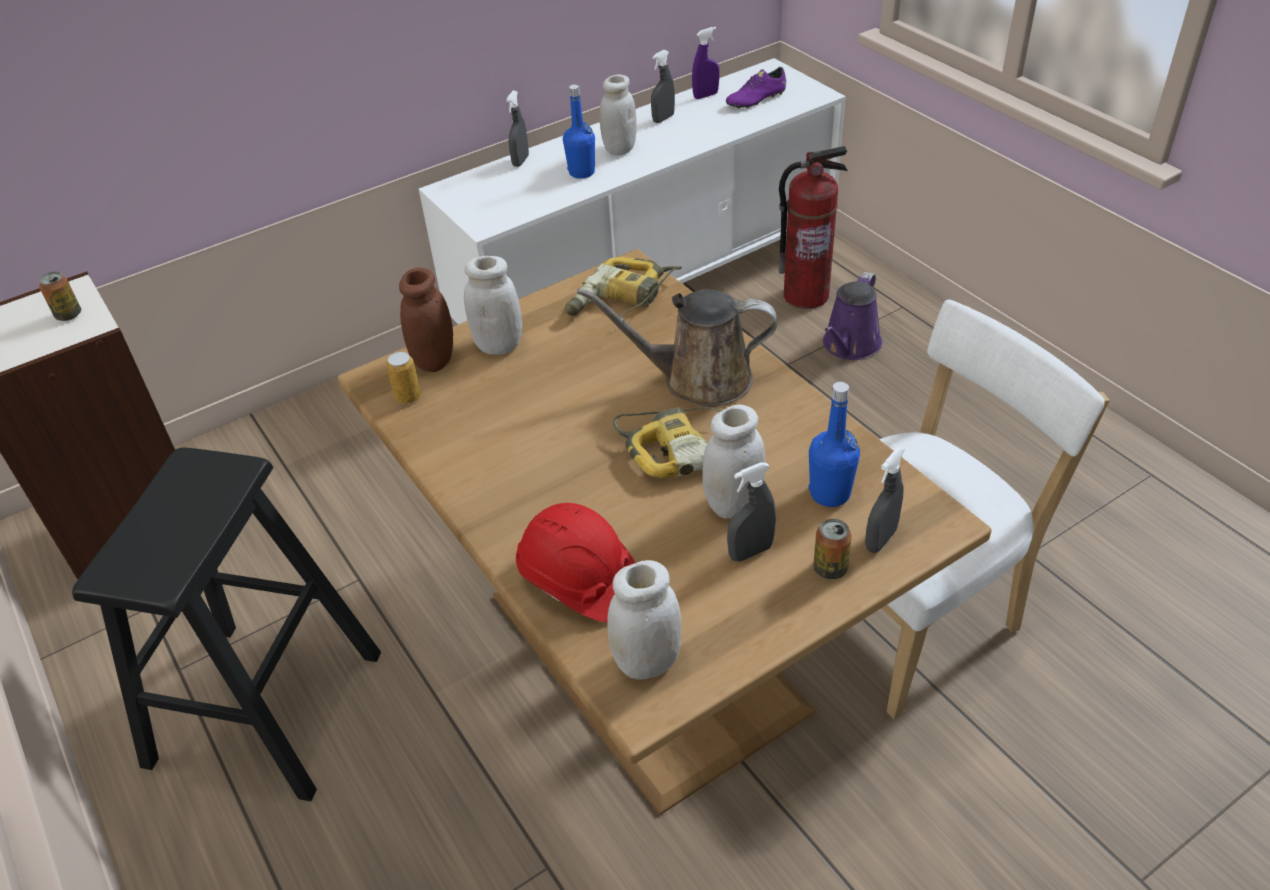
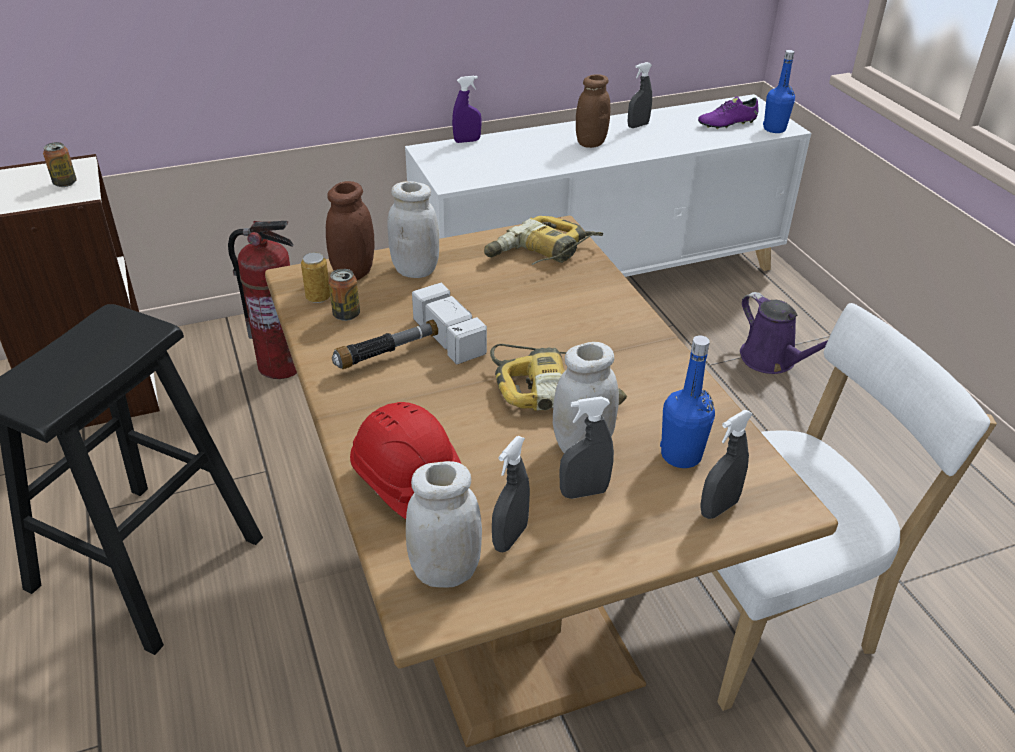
camera: 10 degrees right, 5 degrees down
grey spray bottle [506,91,529,167] -> grey spray bottle moved to [492,436,530,552]
blue bottle [563,84,595,179] -> blue bottle moved to [763,50,795,133]
brown watering can [577,288,777,407] -> none
white jar [600,75,637,155] -> brown jar [576,74,610,148]
purple spray bottle [692,27,720,99] -> purple spray bottle moved to [452,75,482,143]
fire extinguisher [779,146,848,309] -> fire extinguisher moved to [228,221,297,379]
can [813,518,852,579] -> can moved to [328,269,360,321]
purple watering can [823,272,882,360] -> purple watering can turned 75 degrees counterclockwise [740,292,828,374]
none -> hammer [332,283,487,369]

